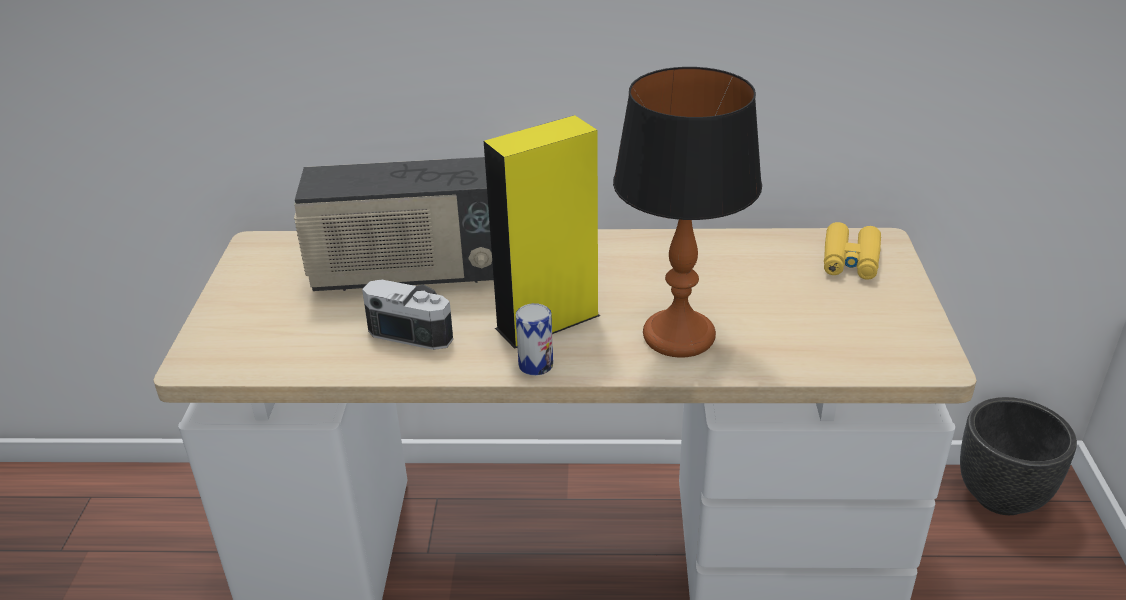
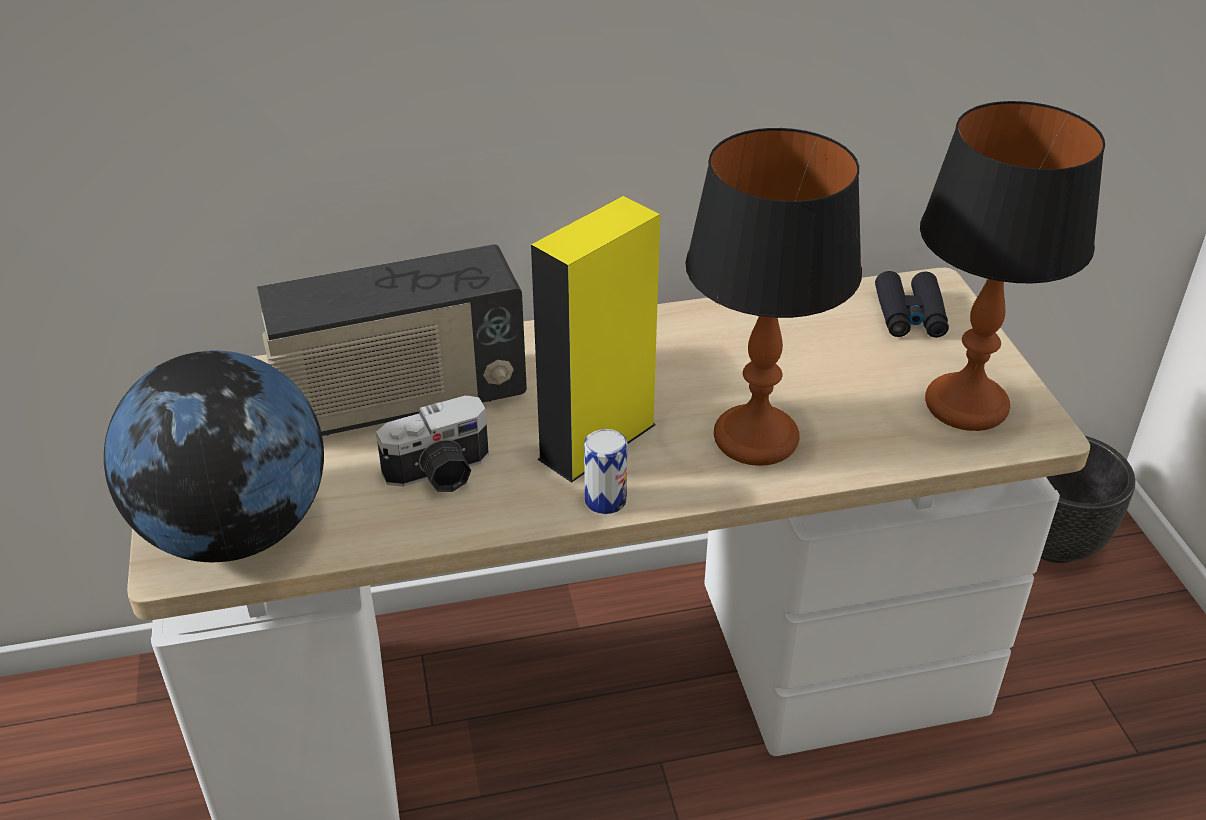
camera: 15 degrees left, 5 degrees up
camera [362,279,453,350] -> camera turned 150 degrees clockwise [376,395,489,492]
yellow binoculars [824,222,881,280] -> black binoculars [875,271,949,338]
none -> globe [104,350,324,562]
none -> table lamp [920,101,1105,431]

